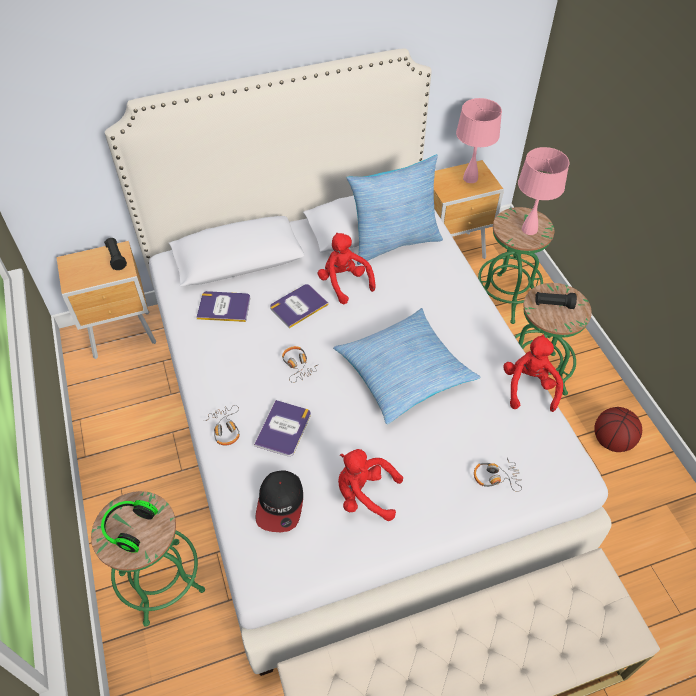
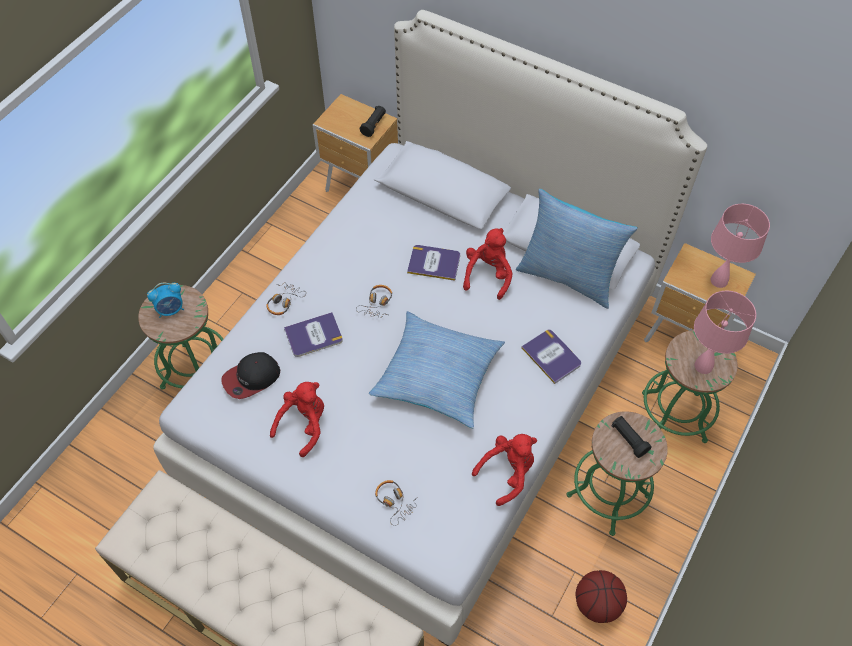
camera: 50 degrees right, 5 degrees up
headphones [101,500,158,553] -> alarm clock [147,282,184,318]
book [196,291,250,322] -> book moved to [521,330,581,384]
red plush toy [338,449,403,521] -> red plush toy turned 60 degrees clockwise [270,382,324,457]

